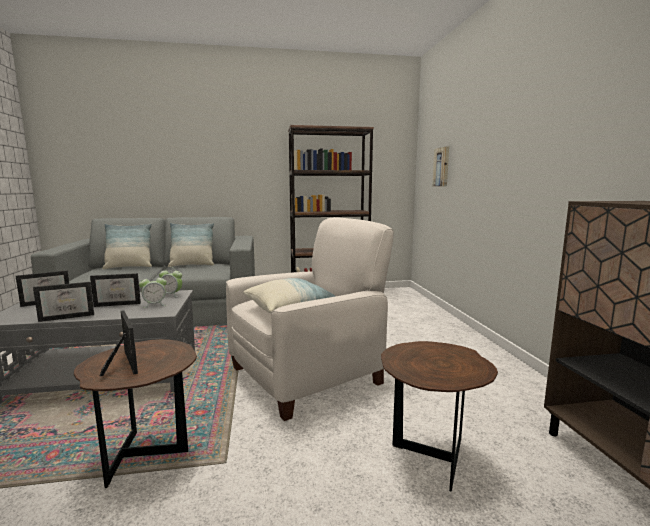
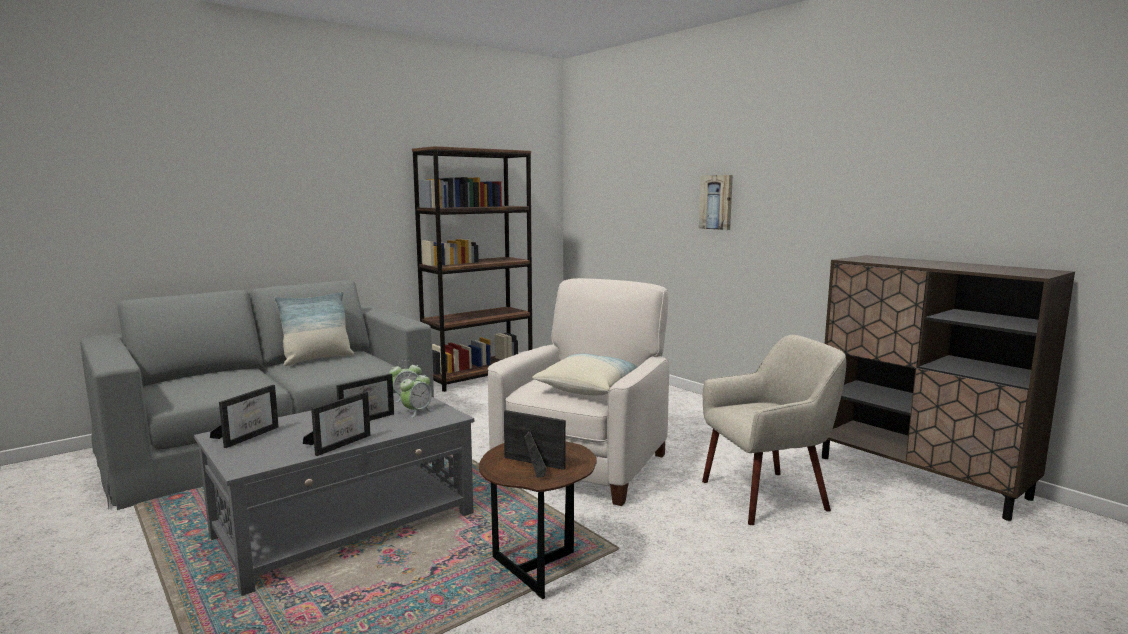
camera: 30 degrees left, 0 degrees up
pillow [102,224,152,269] -> none
brown side table [381,341,498,492] -> beige armchair [702,335,846,525]
picture [432,146,449,186] -> picture moved to [699,175,733,230]

